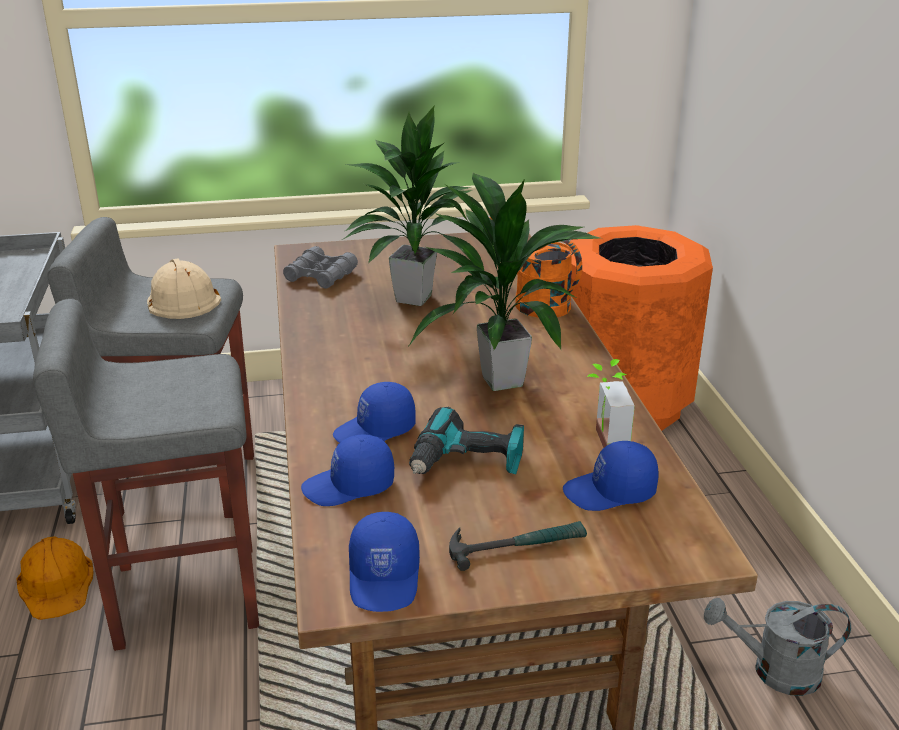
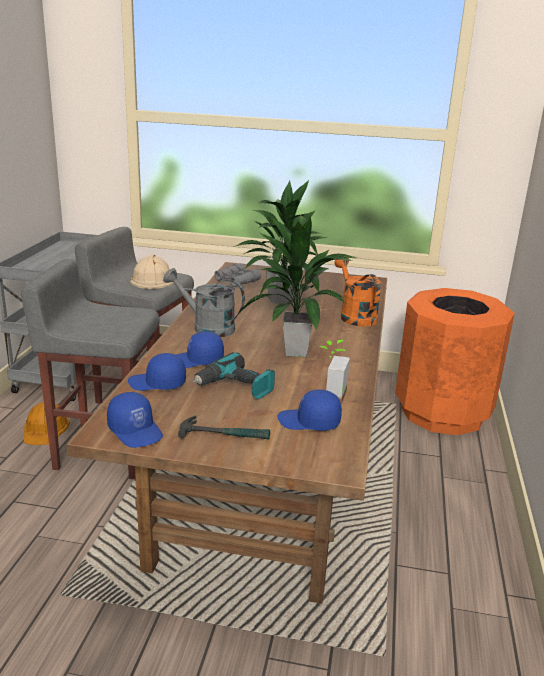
camera: 20 degrees right, 5 degrees down
blue cap [349,512,420,612] -> blue cap turned 60 degrees counterclockwise [107,392,163,448]
grey watering can [704,598,851,696] -> grey watering can moved to [163,268,245,337]

